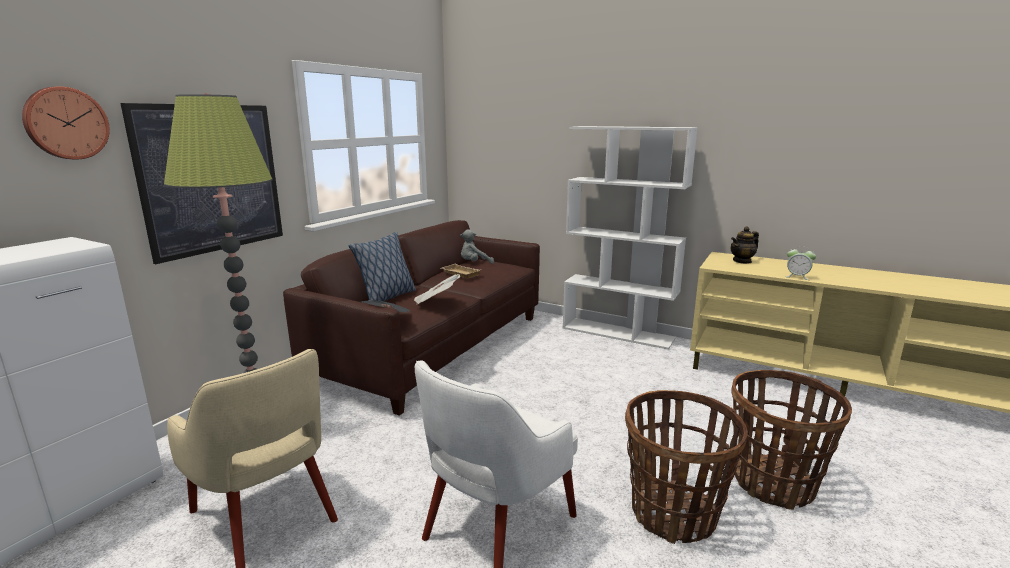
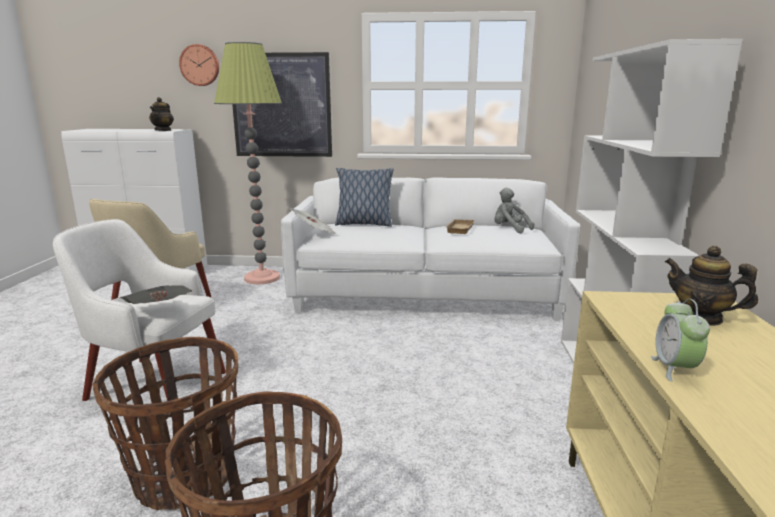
camera: 65 degrees right, 0 degrees up
brown sofa [283,220,540,416] -> white sofa [281,177,581,321]
newspaper [414,274,460,304] -> newspaper moved to [120,285,192,304]
none -> teapot [149,97,174,131]

